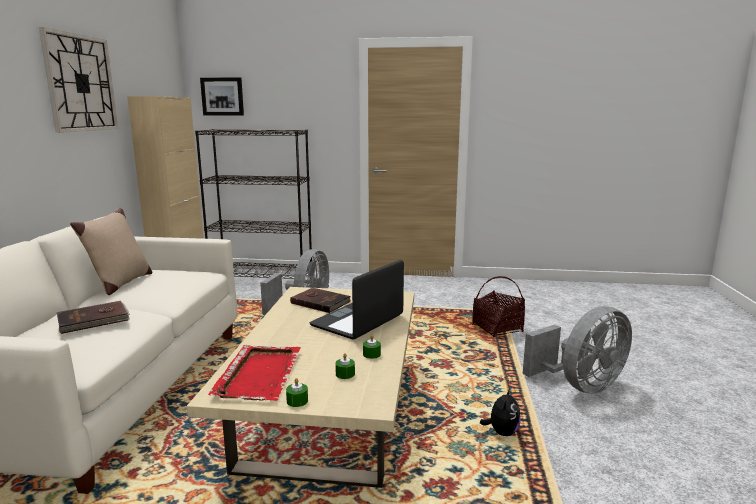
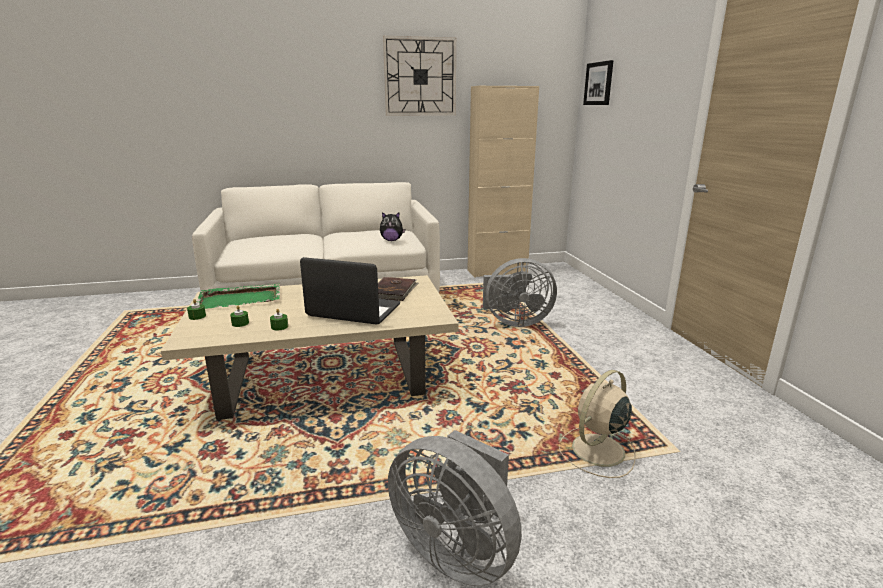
camera: 70 degrees right, 5 degrees up
brown book [57,301,130,334] -> none
beige pillow [70,208,152,295] -> none
black bookcase [195,129,312,279] -> none
red tray [208,345,301,401] -> green tray [196,283,280,309]
basket [472,276,525,337] -> beige fan [559,370,636,478]
plush toy [480,388,521,436] -> plush toy moved to [380,212,405,241]

